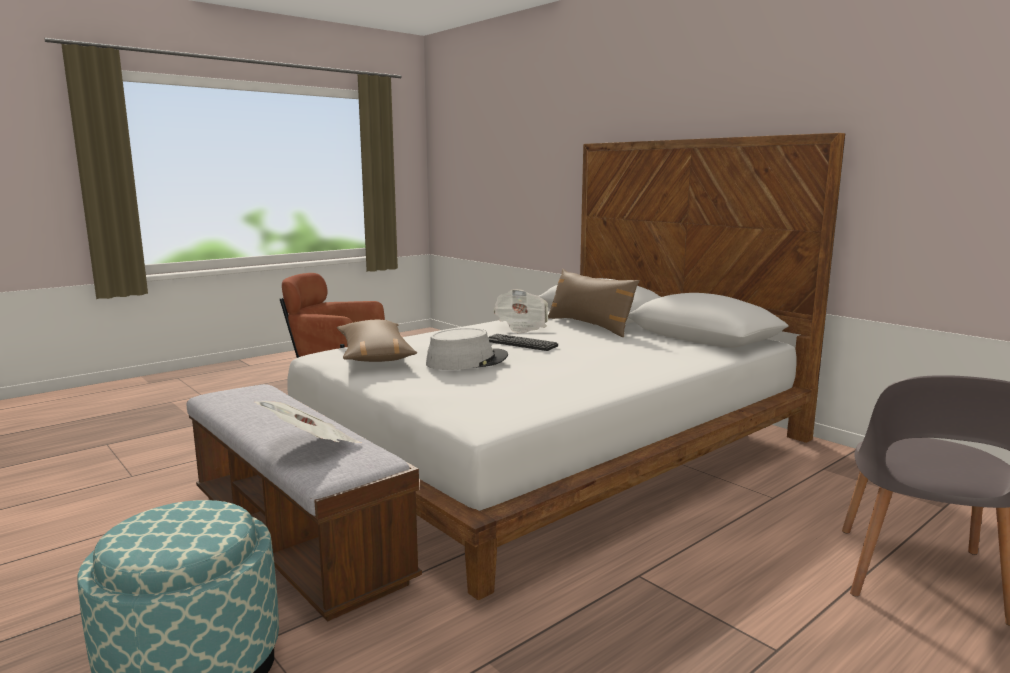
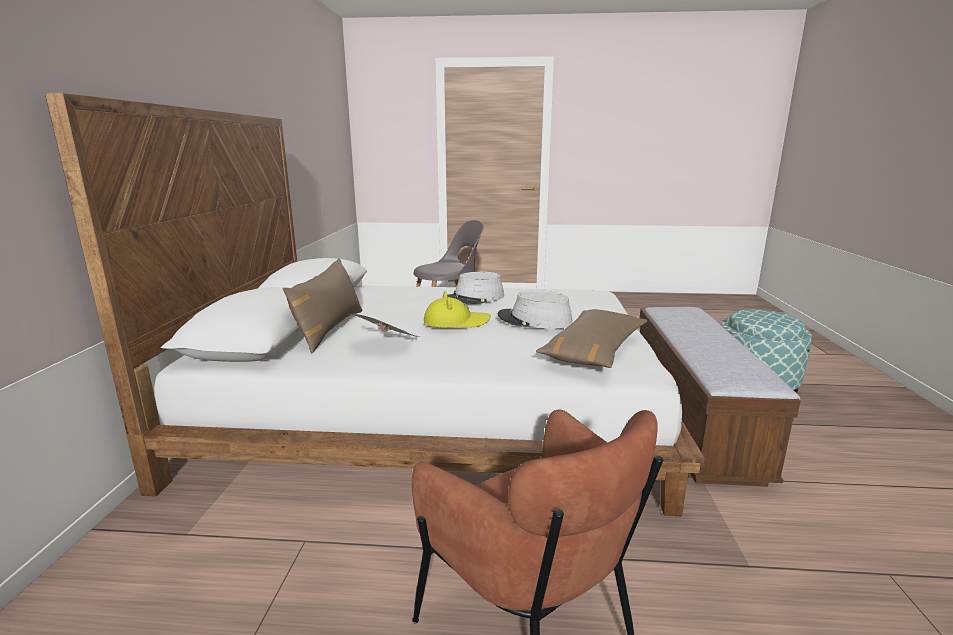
camera: 135 degrees left, 5 degrees up
newspaper [254,401,362,443] -> none
keyboard [488,334,558,351] -> yellow hat [424,291,491,328]
none -> grey hat [447,272,504,305]

